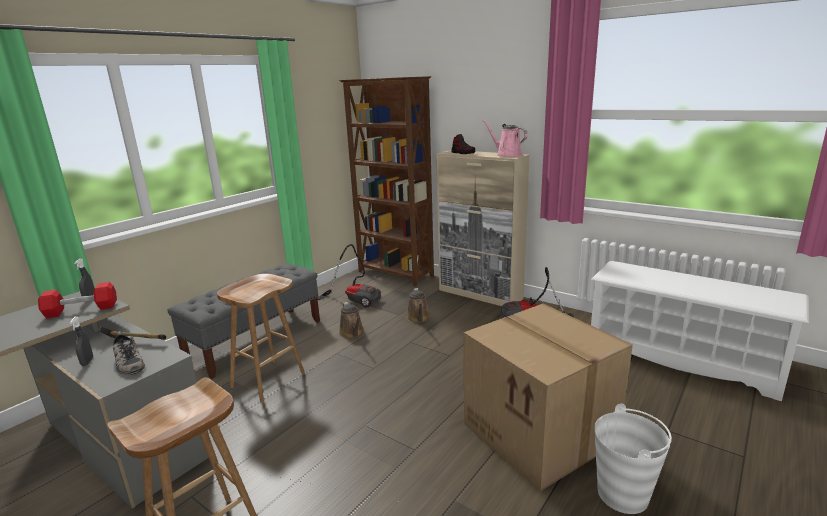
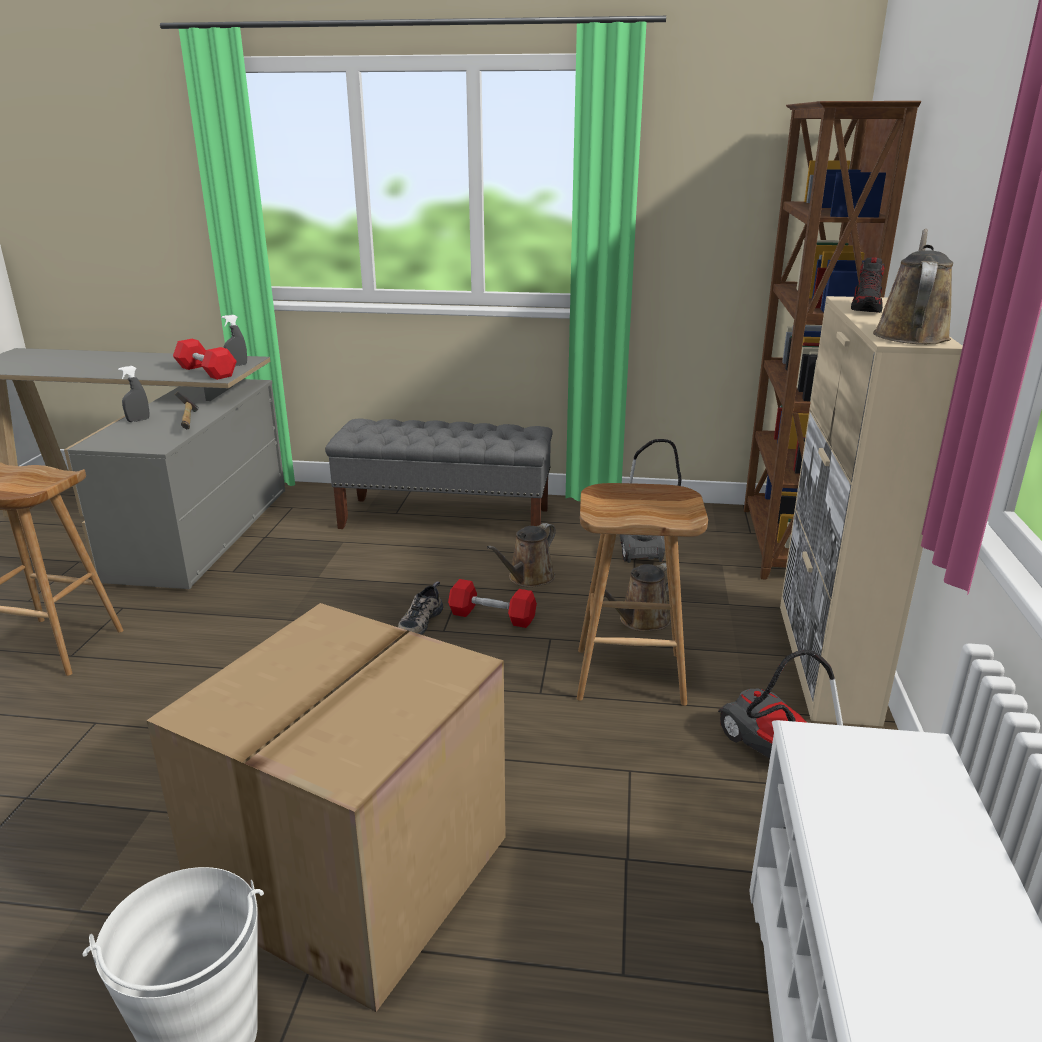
camera: 60 degrees right, 5 degrees up
shoe [113,331,145,375] -> shoe moved to [398,581,443,635]
brown stool [217,274,305,403] -> brown stool moved to [577,483,708,706]
pink watering can [483,120,528,157] -> brown watering can [873,229,953,344]
none -> red dumbbell [448,579,537,628]

